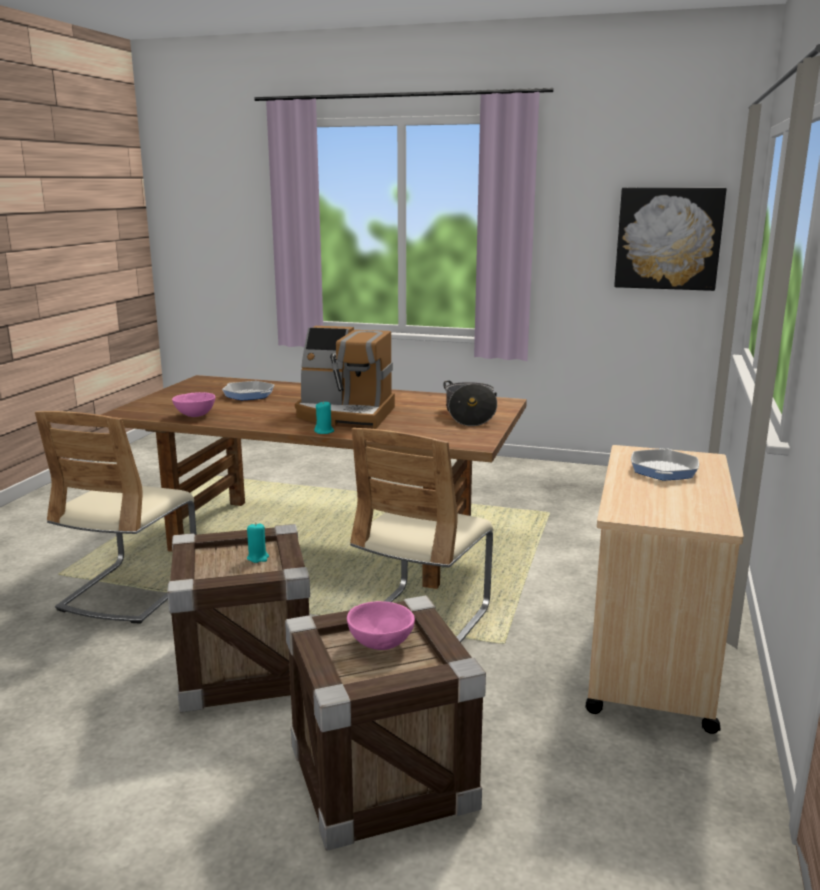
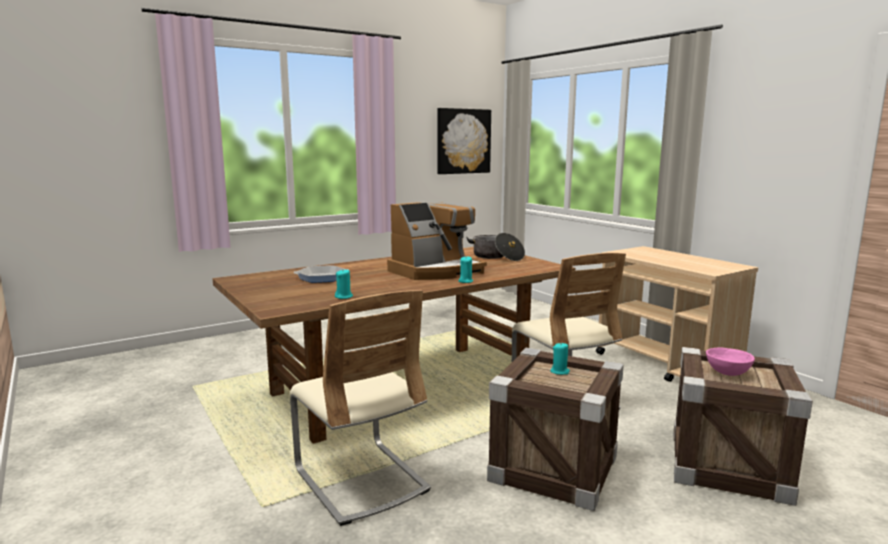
camera: 50 degrees left, 5 degrees down
pink bowl [172,392,215,417] -> turquoise candle [335,270,353,299]
frying pan [631,448,699,481] -> none

